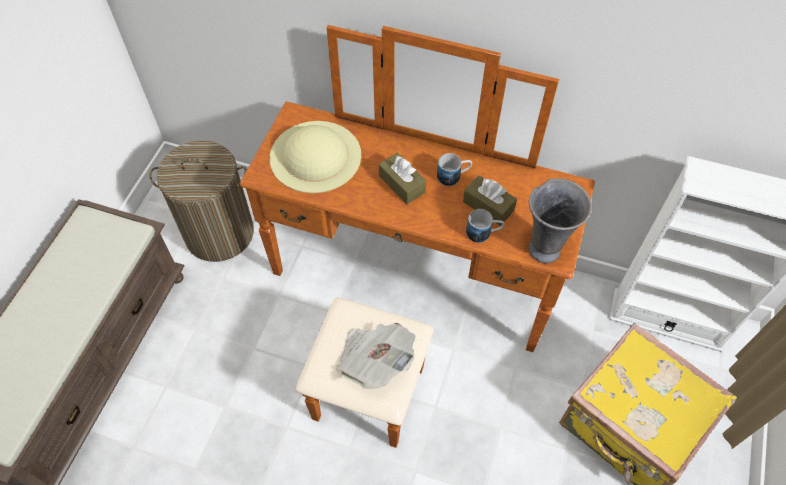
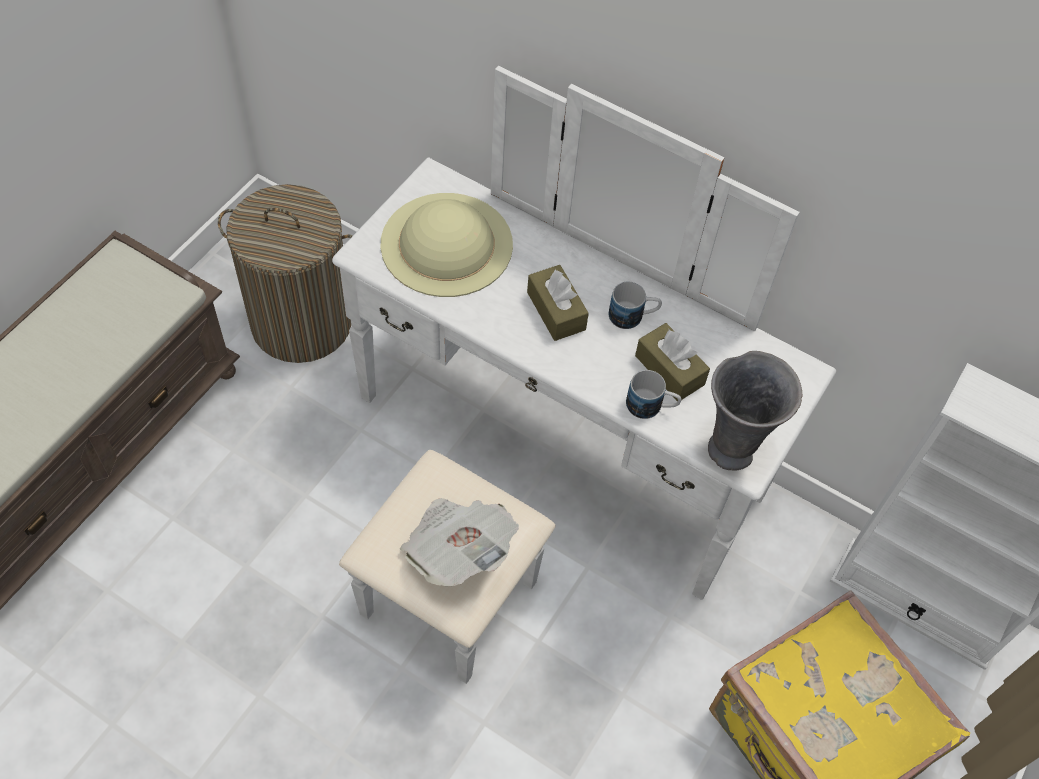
camera: 10 degrees right, 0 degrees up
brown dresser [240,25,595,448] -> white dresser [332,66,836,684]

